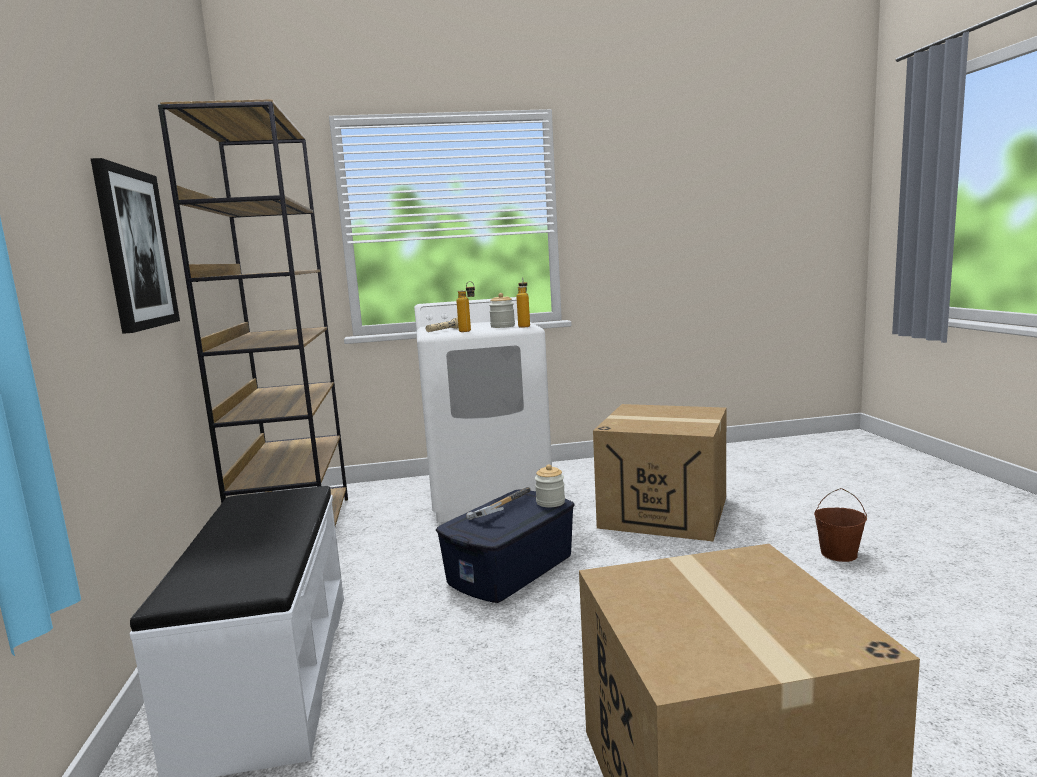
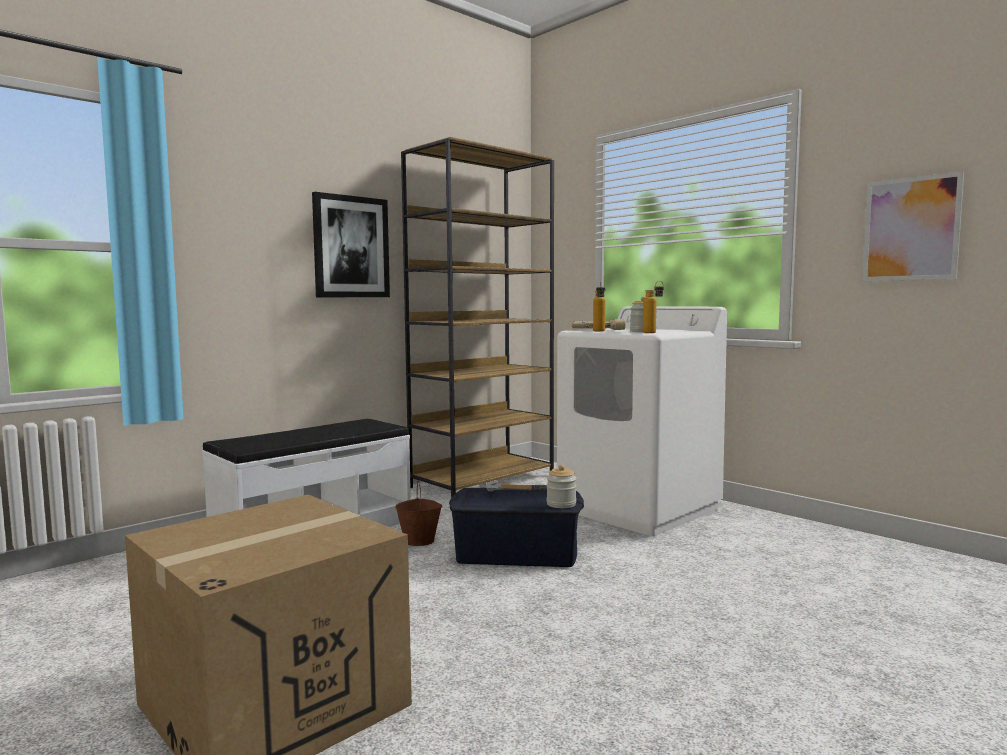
camera: 55 degrees right, 5 degrees down
cardboard box [593,404,726,542] -> none
brown bucket [814,488,867,562] -> brown bucket moved to [395,480,442,546]
none -> picture [862,171,964,281]

